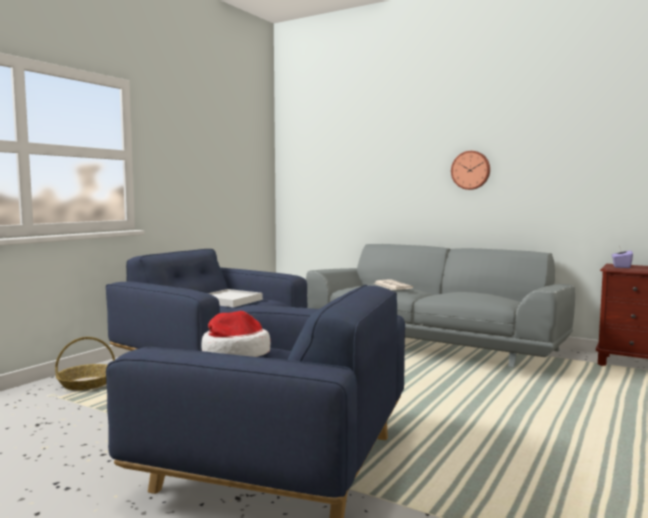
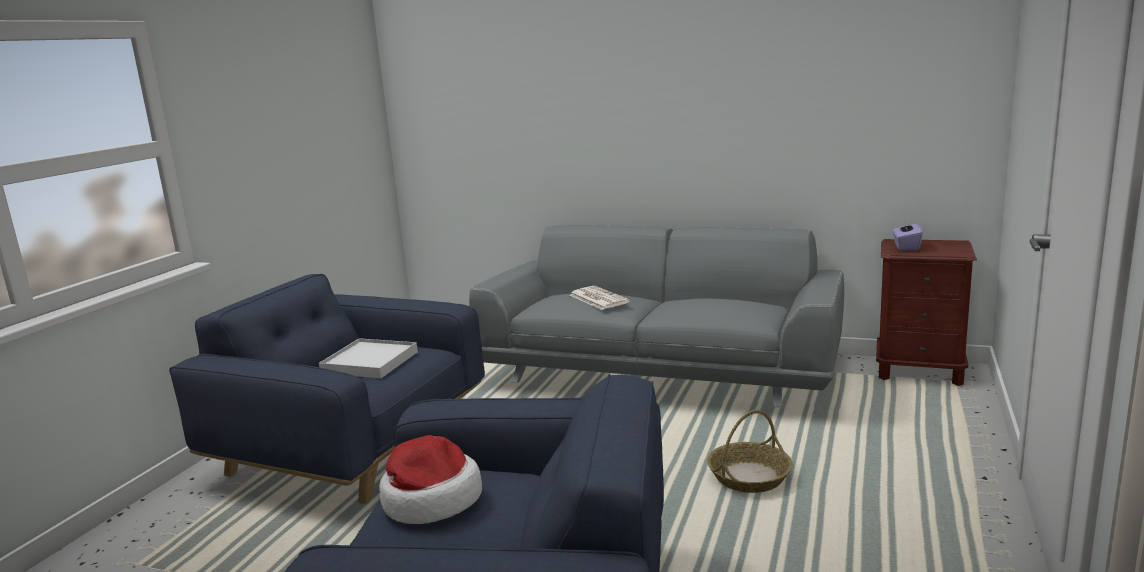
camera: 10 degrees left, 10 degrees up
basket [55,337,115,390] -> basket moved to [707,410,792,493]
wall clock [451,151,490,190] -> none

